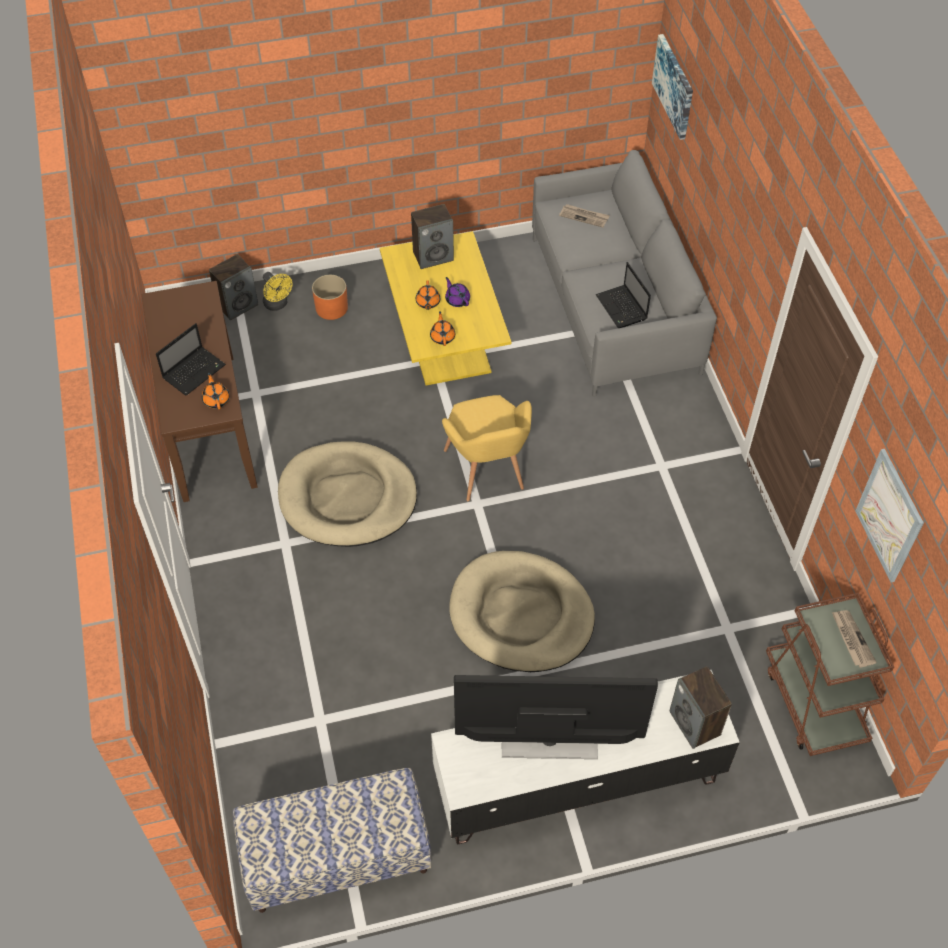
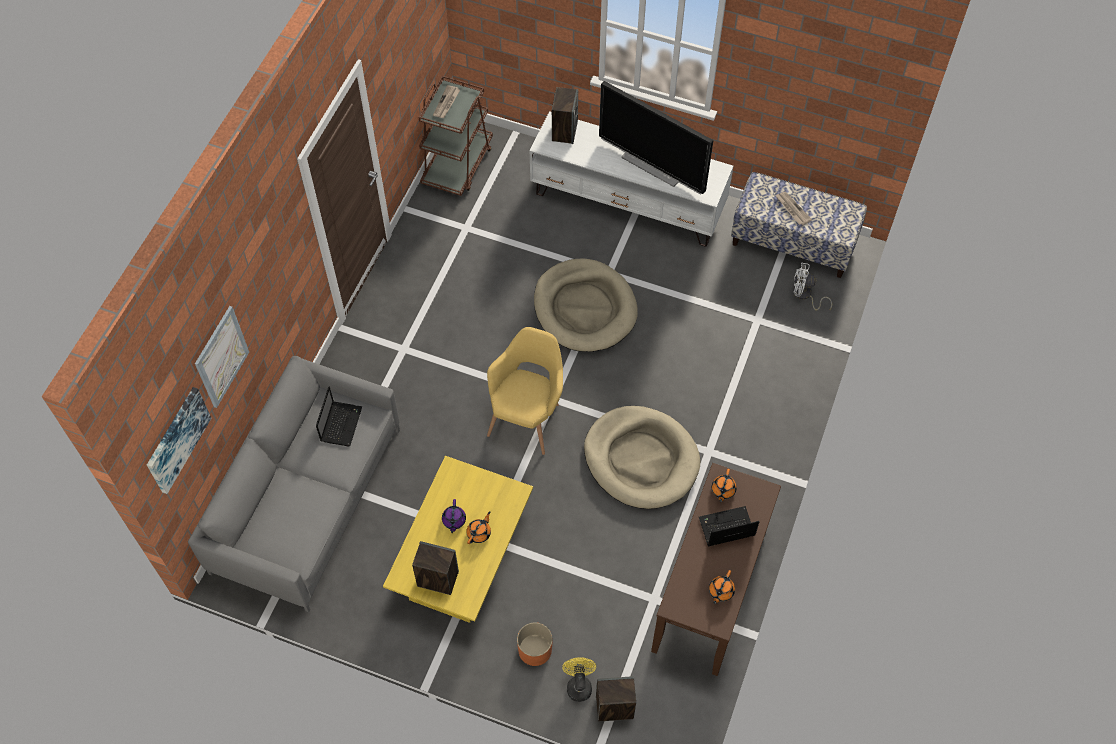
camera: 145 degrees left, 5 degrees up
orange teapot [430,311,455,346] -> orange teapot moved to [709,570,735,604]
newspaper [559,204,610,227] -> newspaper moved to [775,192,812,225]
picture [856,449,924,582] -> picture moved to [195,306,249,408]
none -> white fan [793,262,832,311]

